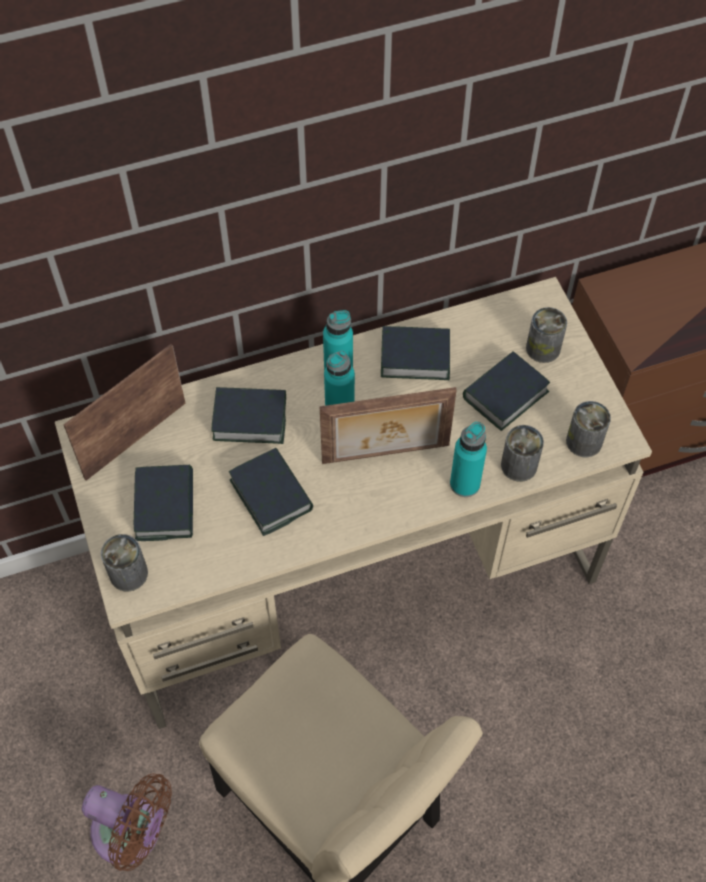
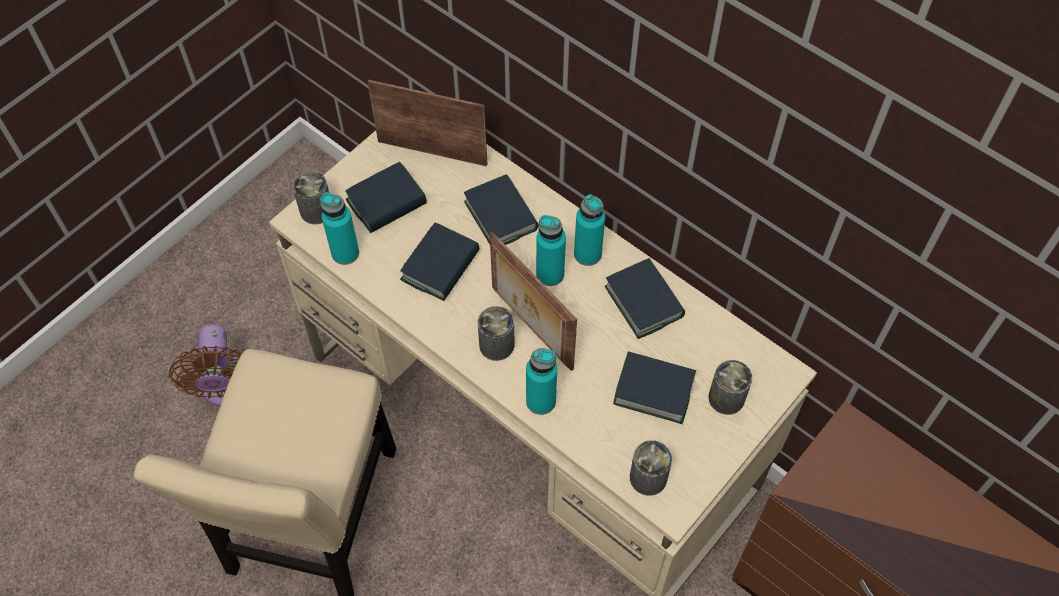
camera: 60 degrees right, 0 degrees up
can [501,425,544,482] -> can moved to [478,306,515,361]
none -> turquoise bottle [320,192,359,265]

